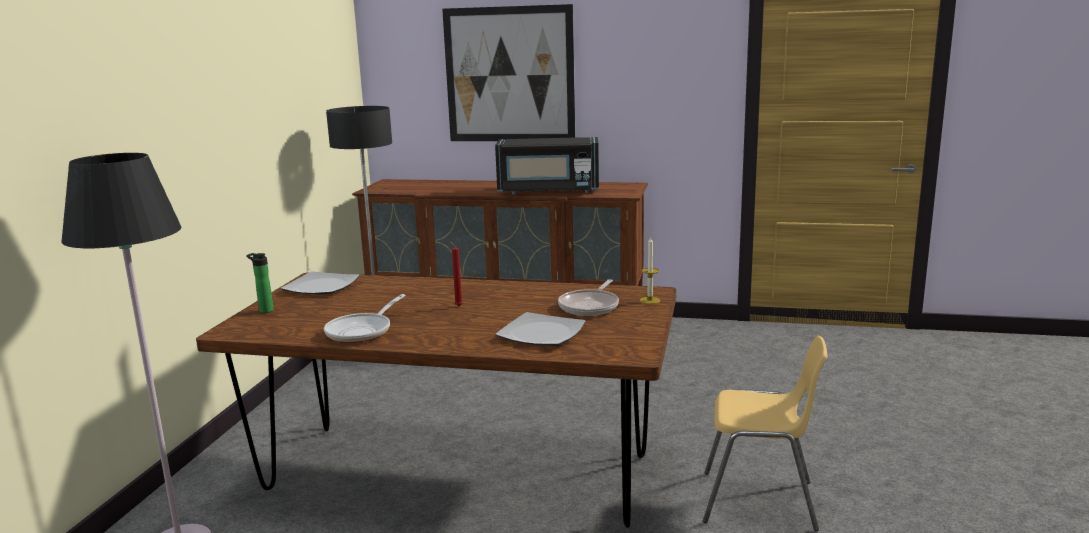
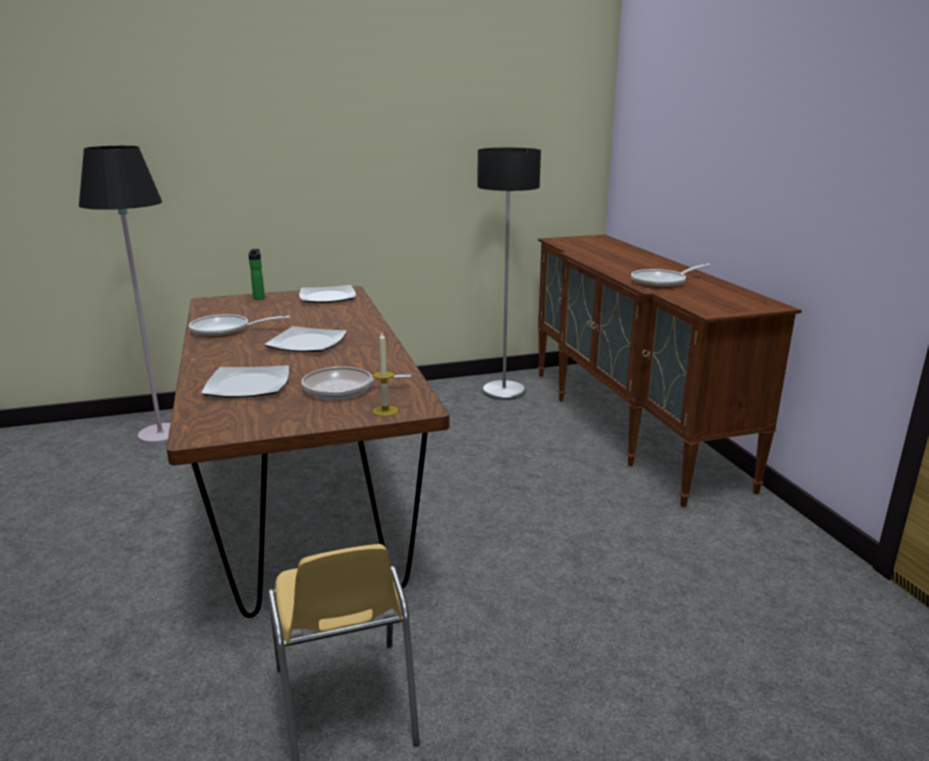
camera: 60 degrees right, 5 degrees up
picture [442,4,575,141] -> none
red candle [450,241,463,306] -> plate [264,326,347,352]
black microwave [495,137,599,194] -> frying pan [631,263,710,288]

